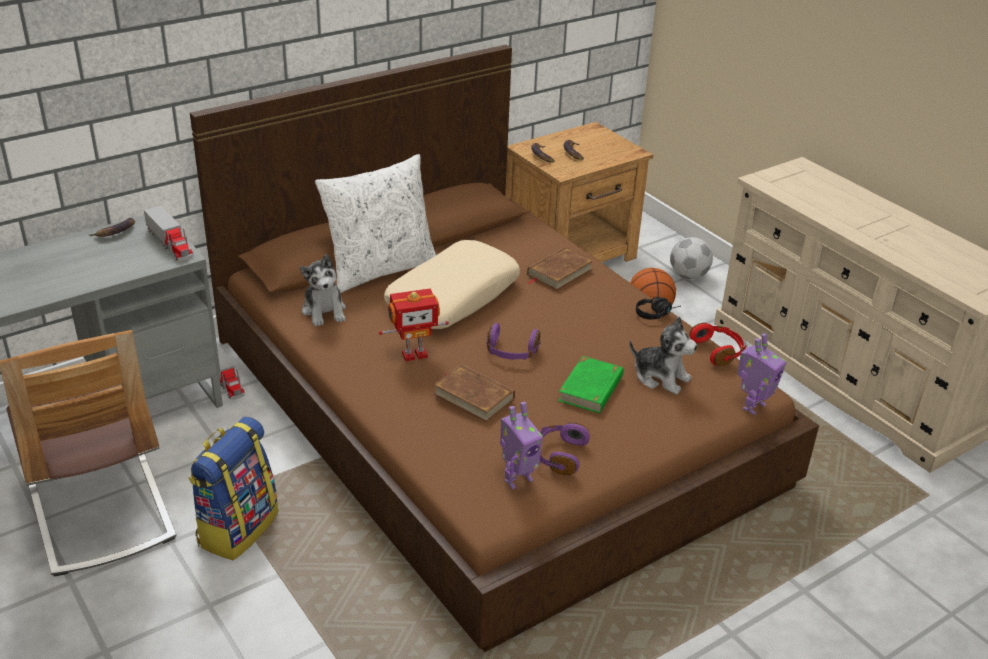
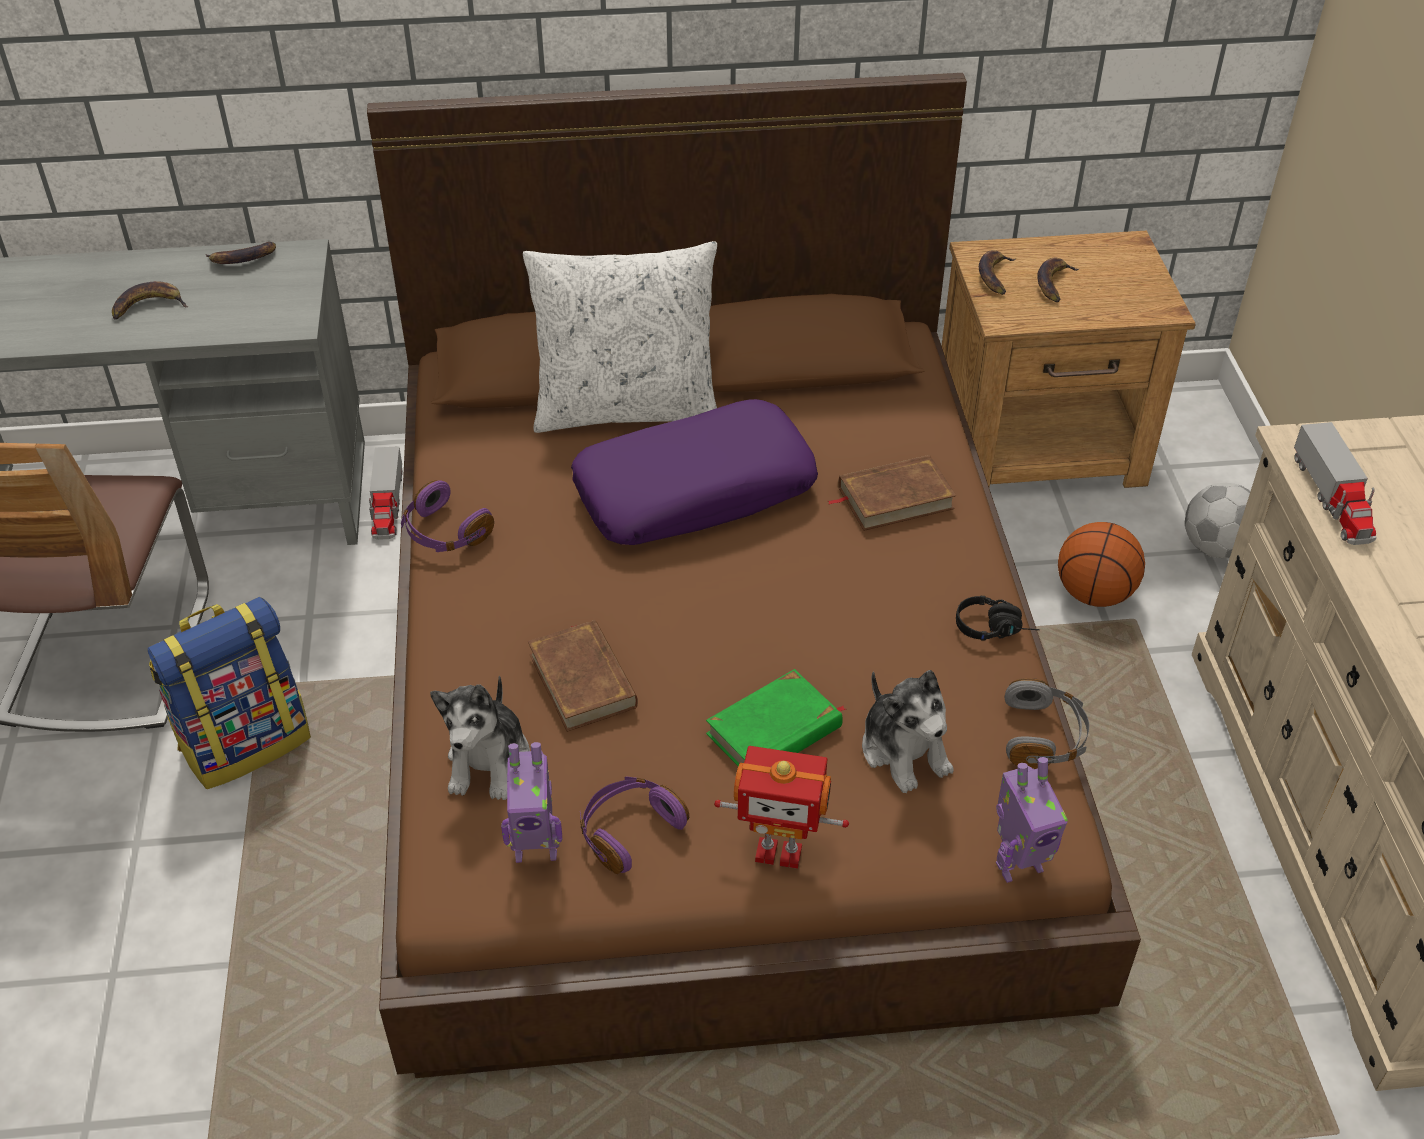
camera: 30 degrees right, 10 degrees up
toy truck [144,205,194,261] -> toy truck moved to [1294,422,1377,545]
plush toy [300,254,346,326] -> plush toy moved to [430,675,530,800]
toy robot [379,289,449,361] -> toy robot moved to [714,746,849,869]
beige pillow [384,240,520,329] -> purple pillow [571,399,818,545]
purple headphones [487,323,541,360] -> purple headphones moved to [401,480,494,552]
red headphones [689,323,746,366] -> grey headphones [1004,678,1089,769]
none -> banana [112,281,188,319]

